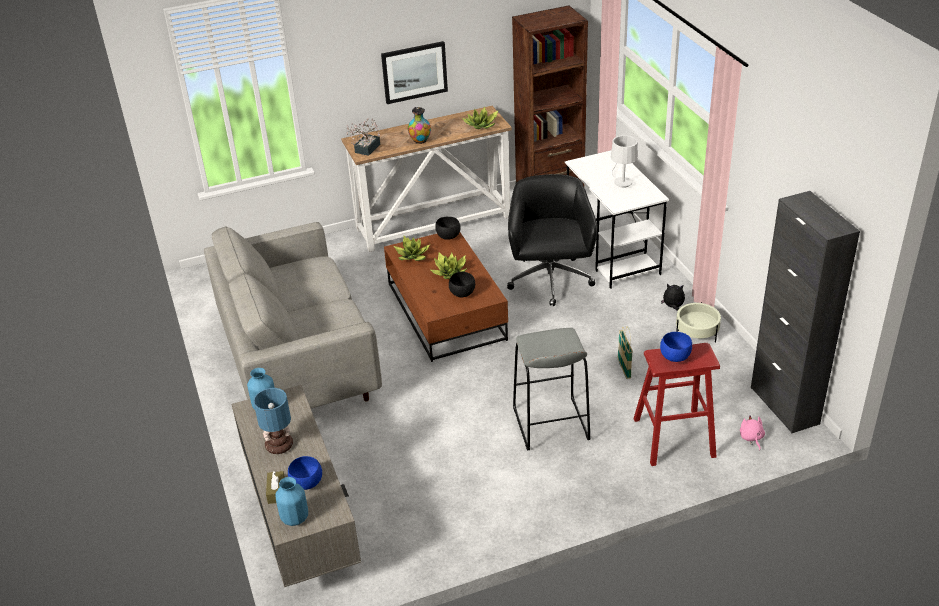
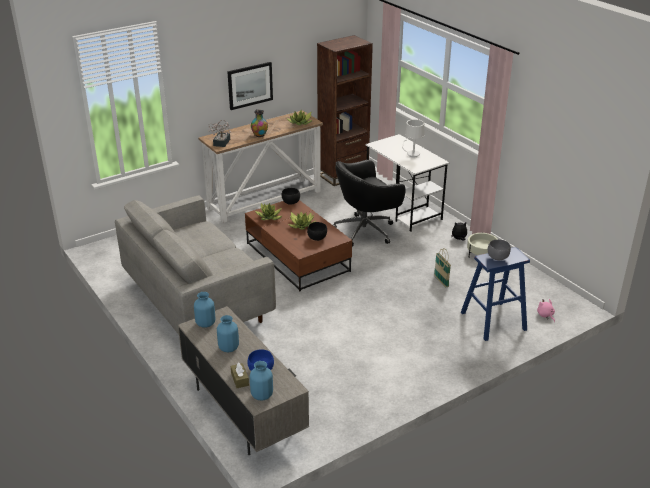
camera: 15 degrees left, 5 degrees down
table lamp [253,388,293,454] -> blue vase [217,315,239,352]
black office chair [507,174,598,306] -> black office chair turned 105 degrees counterclockwise [333,160,406,247]
grey stool [513,328,590,451] -> none
red stool [633,343,720,466] -> blue stool [461,247,530,341]
blue bowl [660,332,692,362] -> grey bowl [488,240,511,260]
black cabinet [751,191,860,434] -> none

